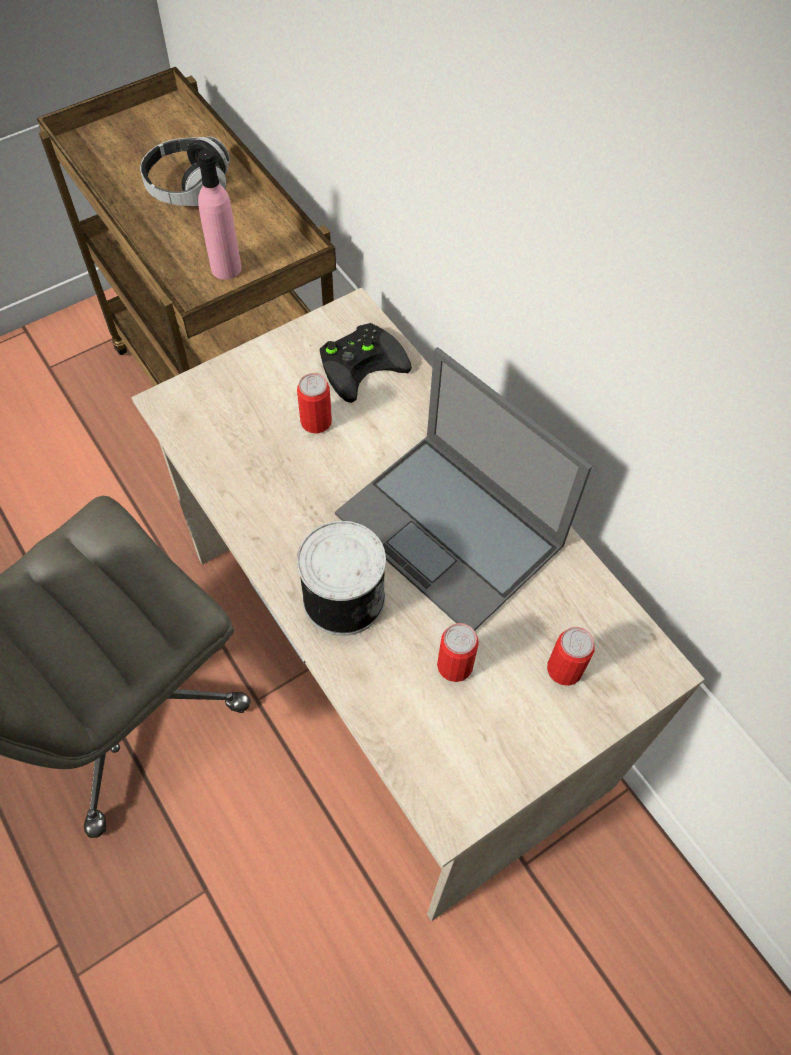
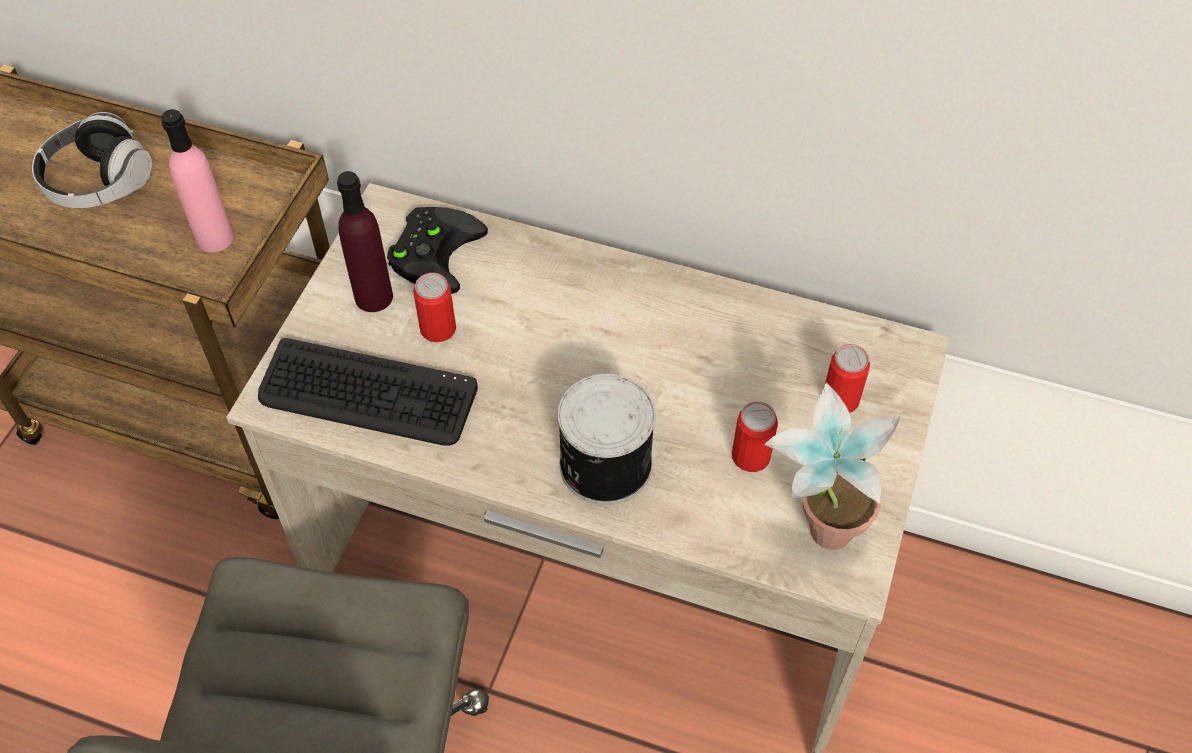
camera: 35 degrees left, 5 degrees down
laptop [335,347,592,631] -> none
none -> keyboard [258,338,478,446]
none -> purple bottle [337,171,393,312]
none -> potted plant [764,382,900,550]

